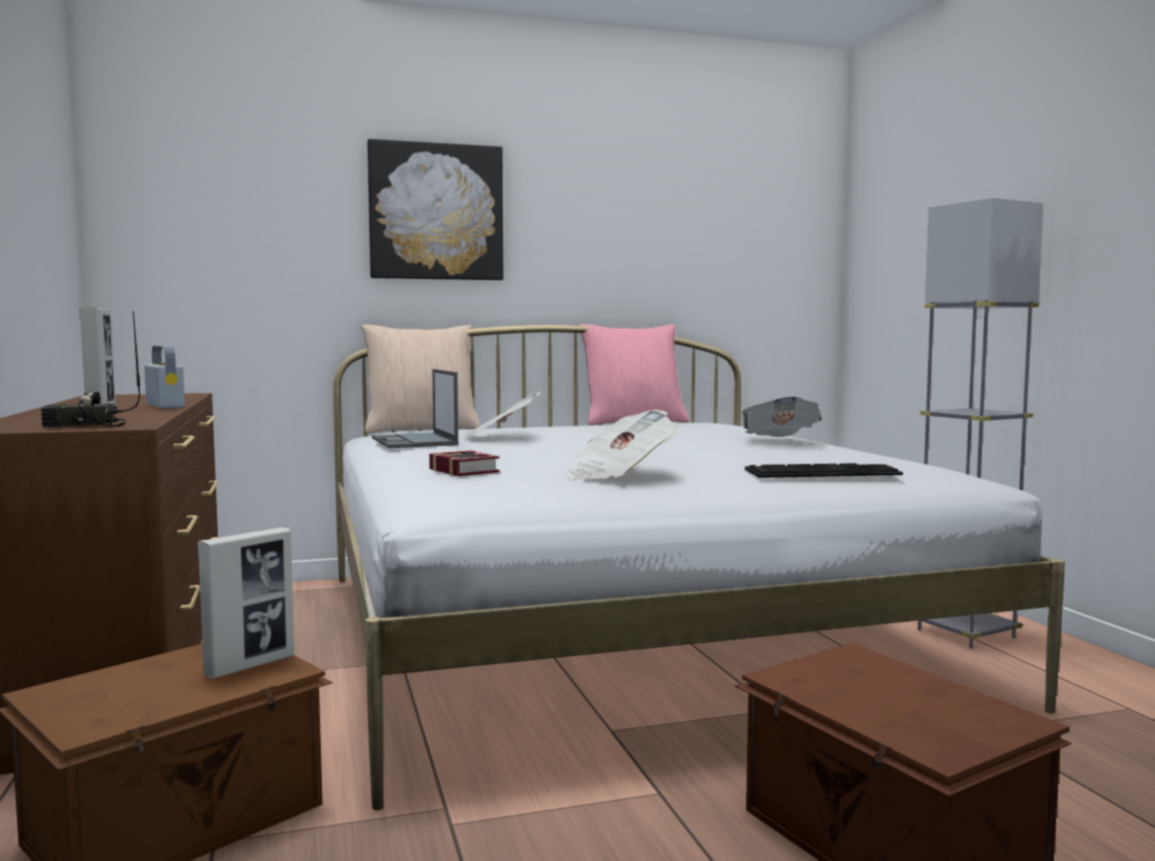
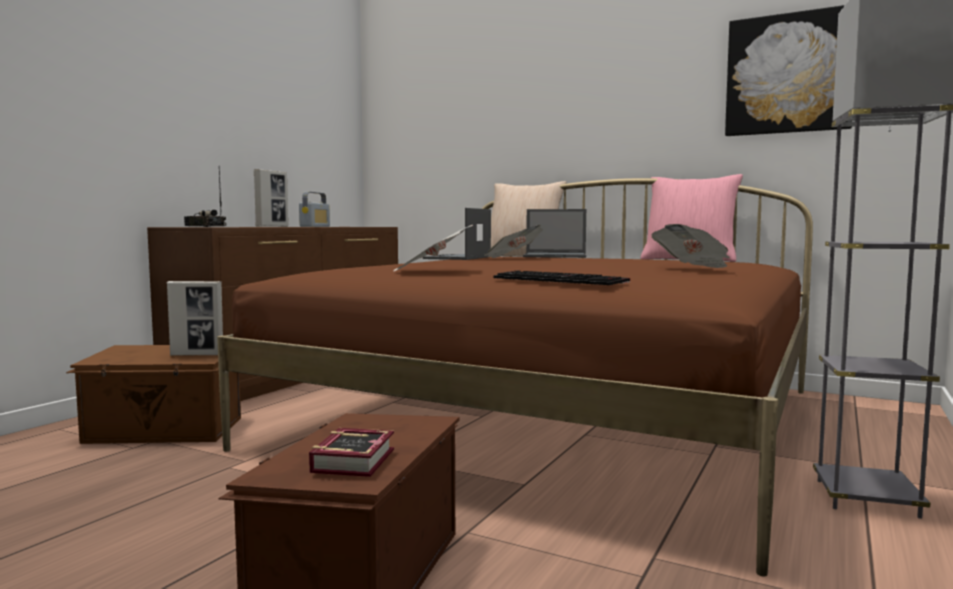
camera: 45 degrees right, 0 degrees up
white bed [333,325,1065,810] -> brown bed [217,178,813,577]
picture [367,139,504,280] -> picture moved to [725,5,852,136]
book [429,450,500,476] -> book moved to [309,428,394,477]
none -> laptop [523,209,586,258]

